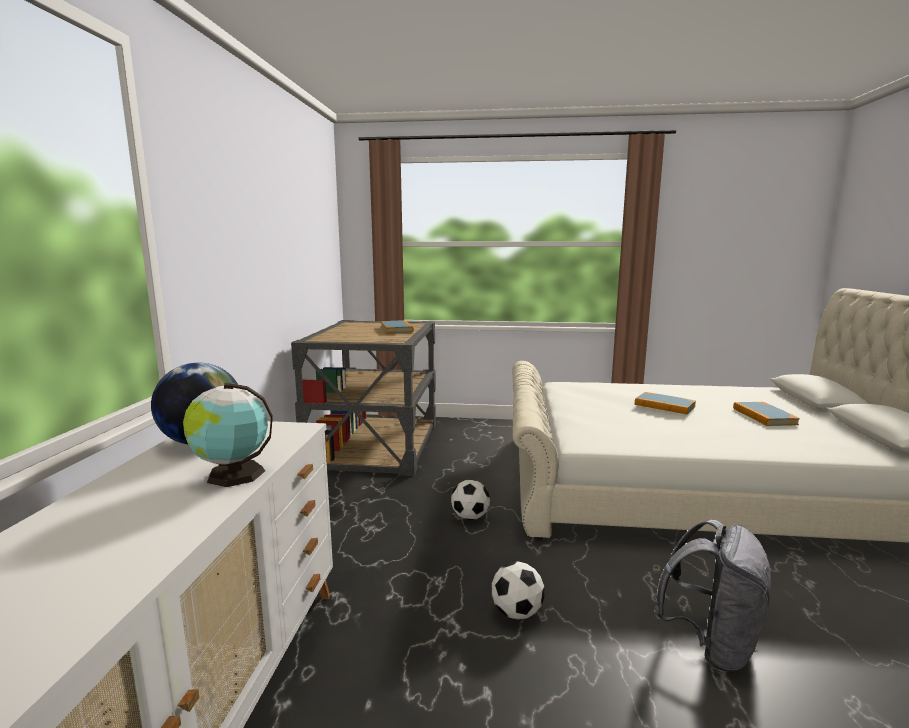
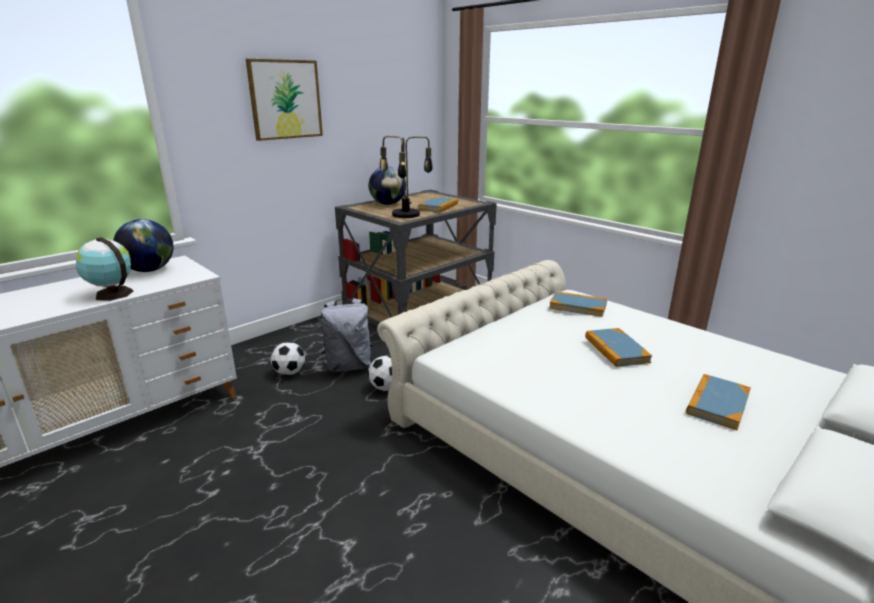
camera: 40 degrees right, 10 degrees up
football [491,561,545,620] -> football moved to [271,342,305,376]
grey backpack [654,520,773,672] -> grey backpack moved to [321,298,373,372]
none -> picture [246,59,323,141]
none -> globe [369,166,406,205]
none -> table lamp [380,136,432,218]
none -> book [549,291,607,317]

